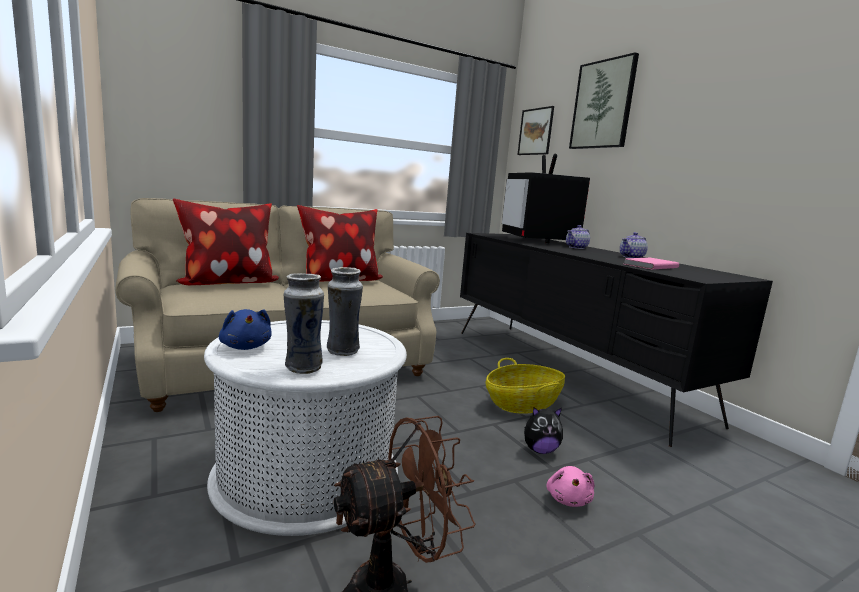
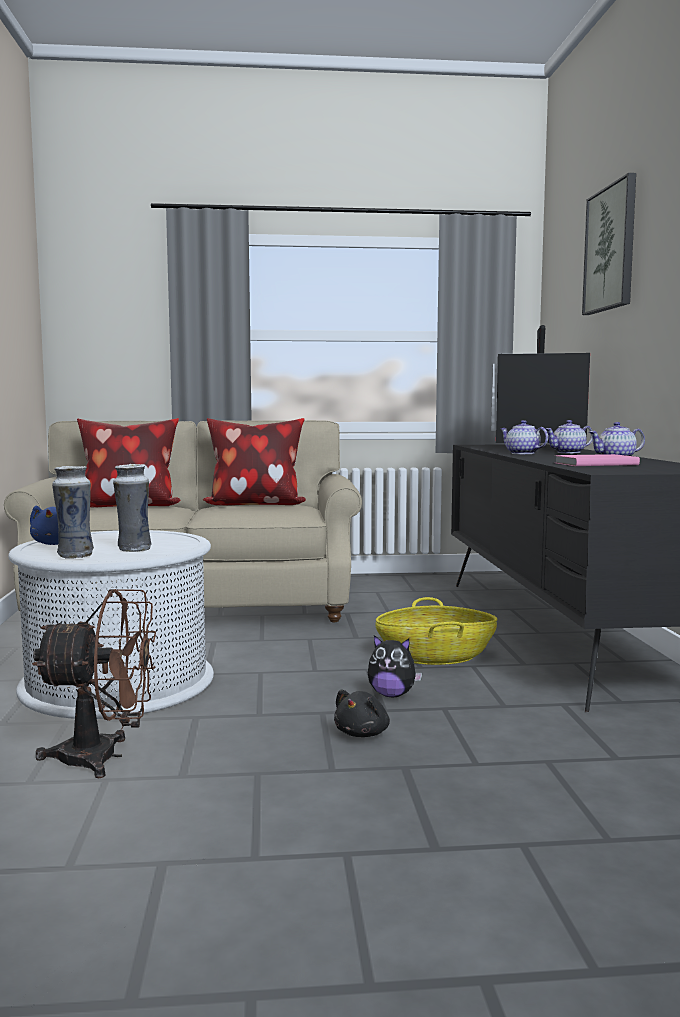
camera: 25 degrees right, 5 degrees down
picture [517,106,554,155] -> none
pink plush toy [546,466,595,507] -> black plush toy [334,689,390,737]
none -> teapot [500,420,548,454]

